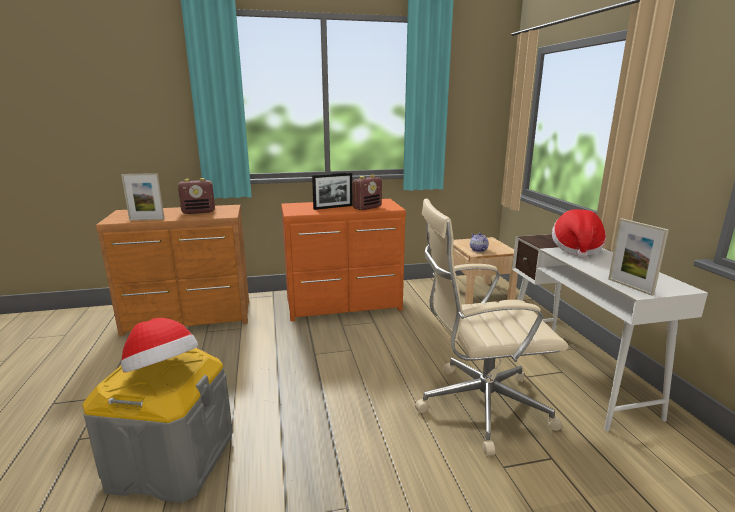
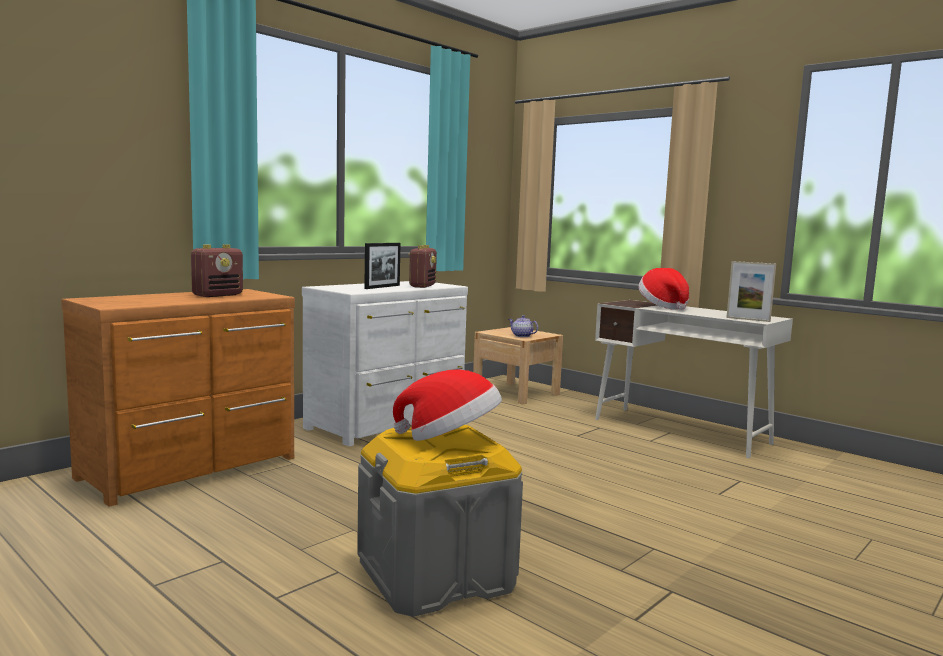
camera: 35 degrees left, 10 degrees down
picture frame [121,173,165,221] -> none
orange dresser [281,199,406,321] -> white dresser [302,281,468,446]
beige office chair [415,198,568,456] -> none

